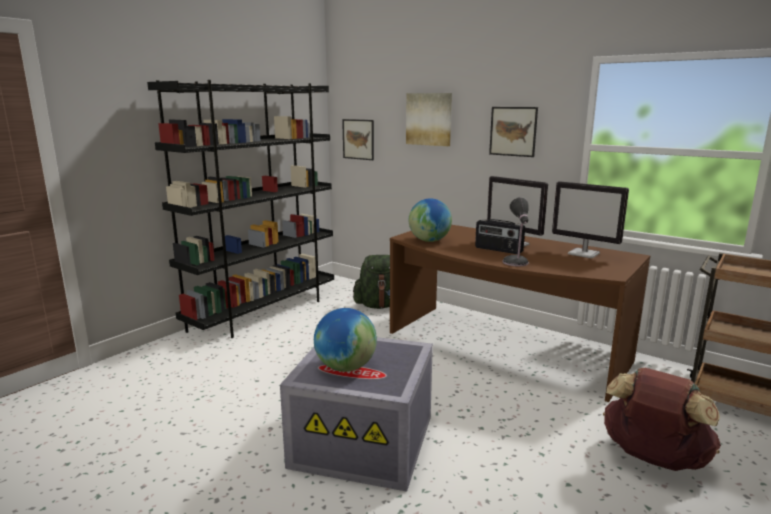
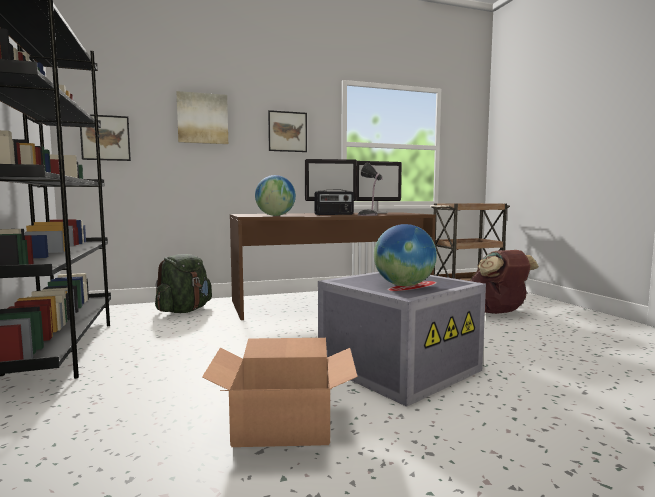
camera: 55 degrees left, 10 degrees down
none -> cardboard box [202,338,358,447]

